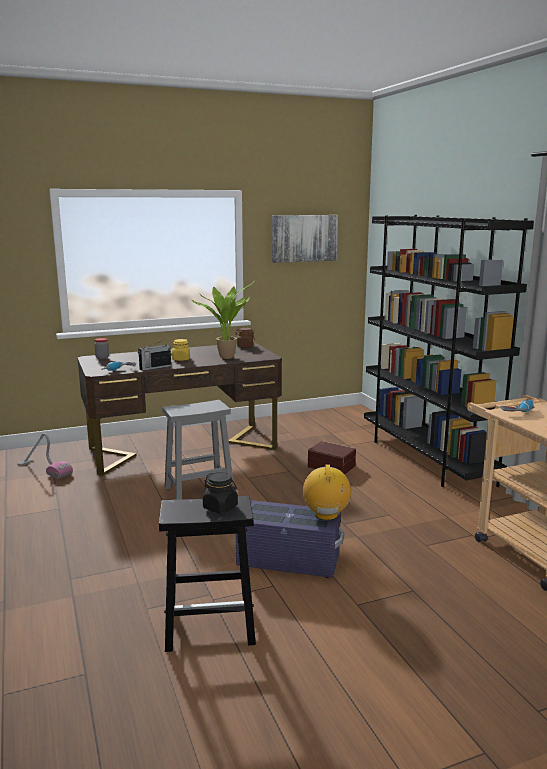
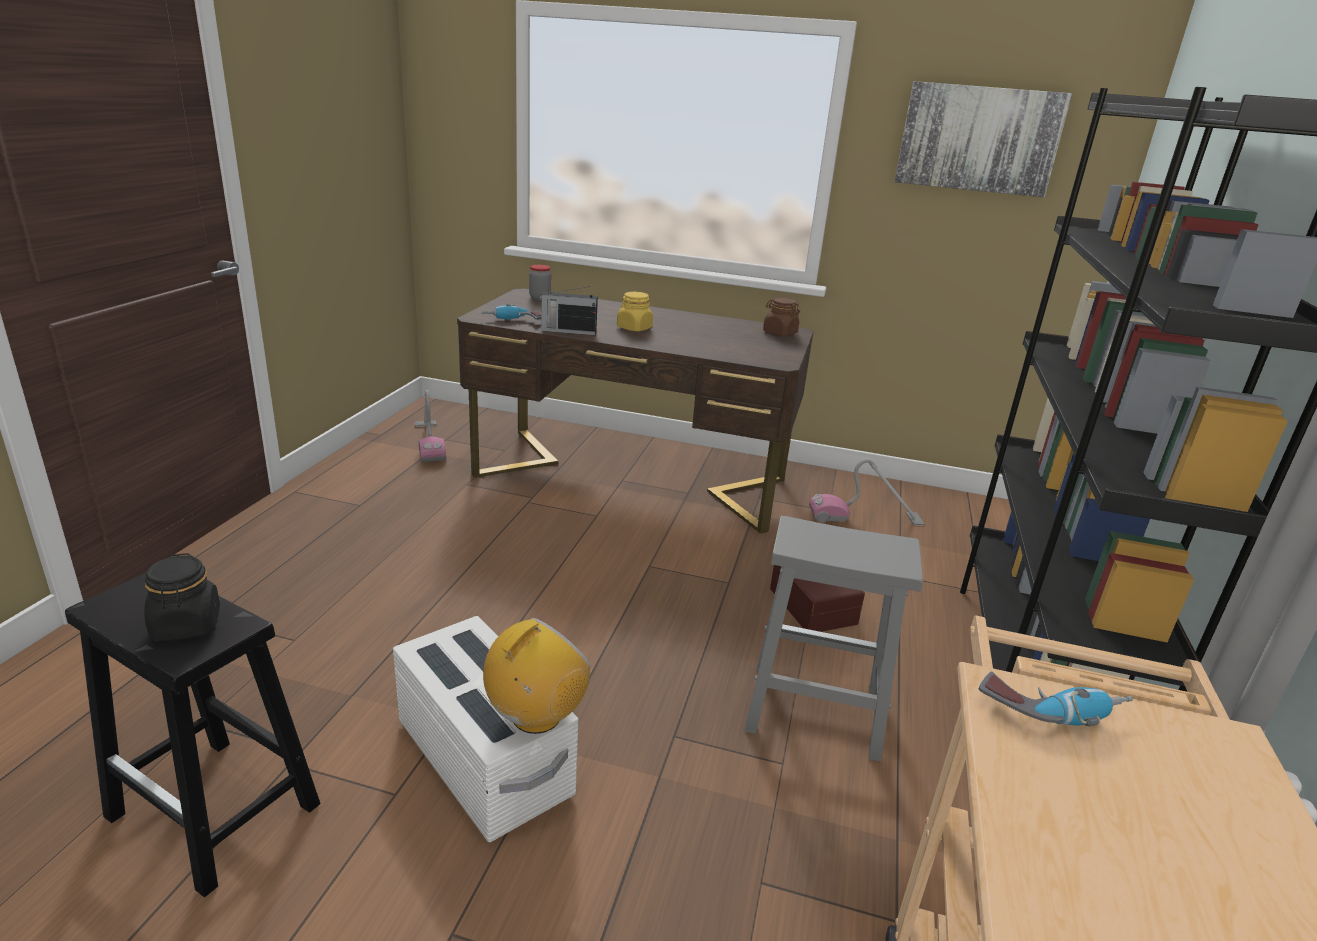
camera: 35 degrees right, 10 degrees up
grey stool [162,400,234,500] -> grey stool moved to [745,516,923,761]
potted plant [192,280,255,359] -> none
purple storage box [236,500,344,578] -> white storage box [393,616,579,842]
none -> vacuum cleaner [809,459,924,526]

